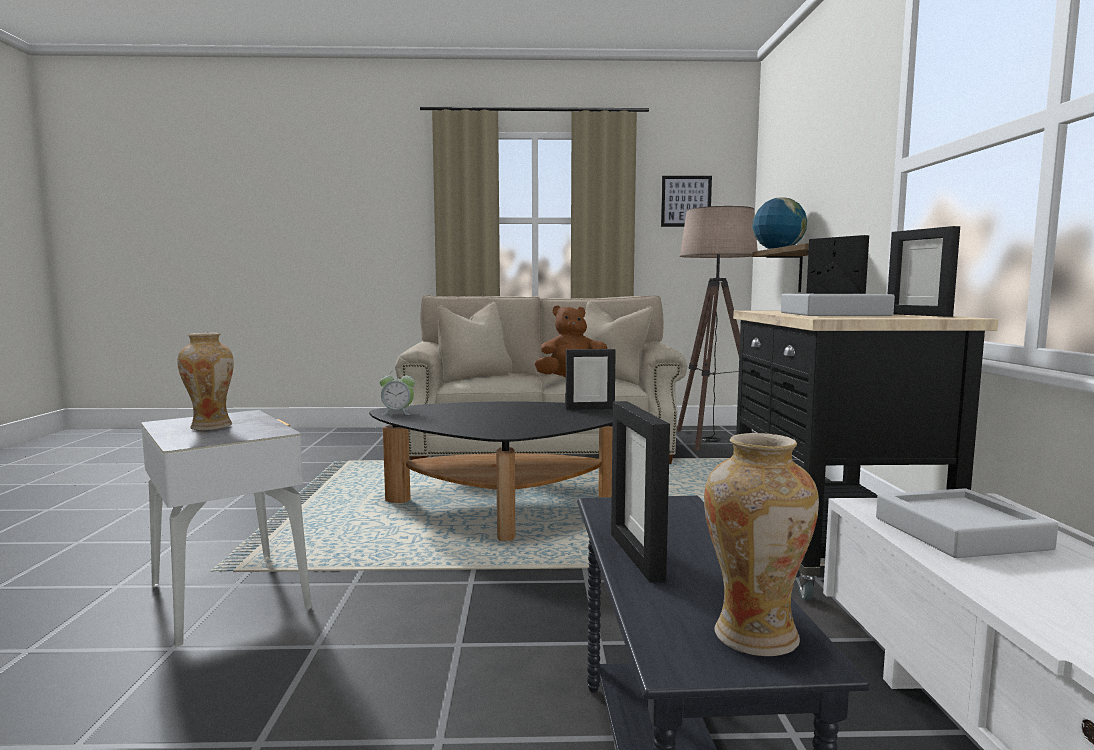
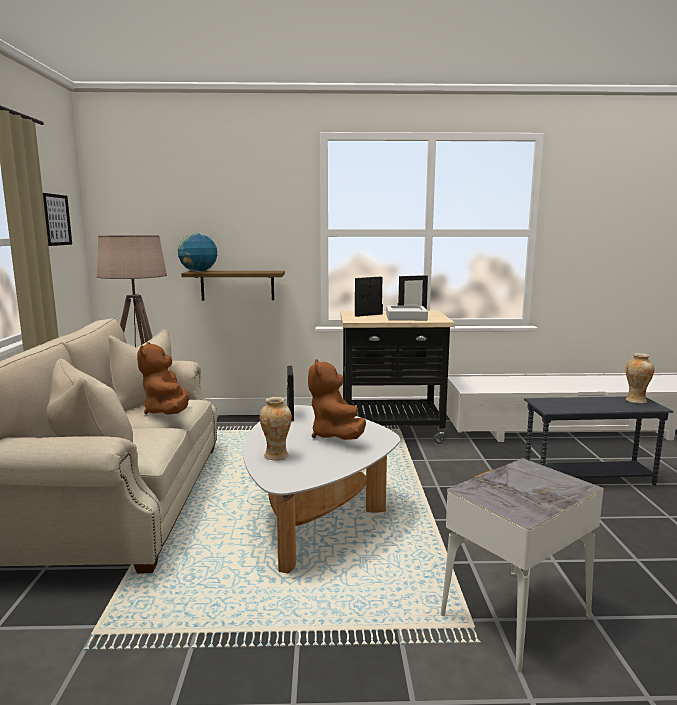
camera: 90 degrees left, 5 degrees up
vase [177,333,234,430] -> vase moved to [260,397,292,460]
black coffee table [369,401,613,541] -> white coffee table [243,405,400,573]
alarm clock [380,370,415,415] -> none
picture frame [611,401,670,583] -> none
grey tray [876,488,1058,558] -> none
none -> brown plush toy [308,359,366,440]

